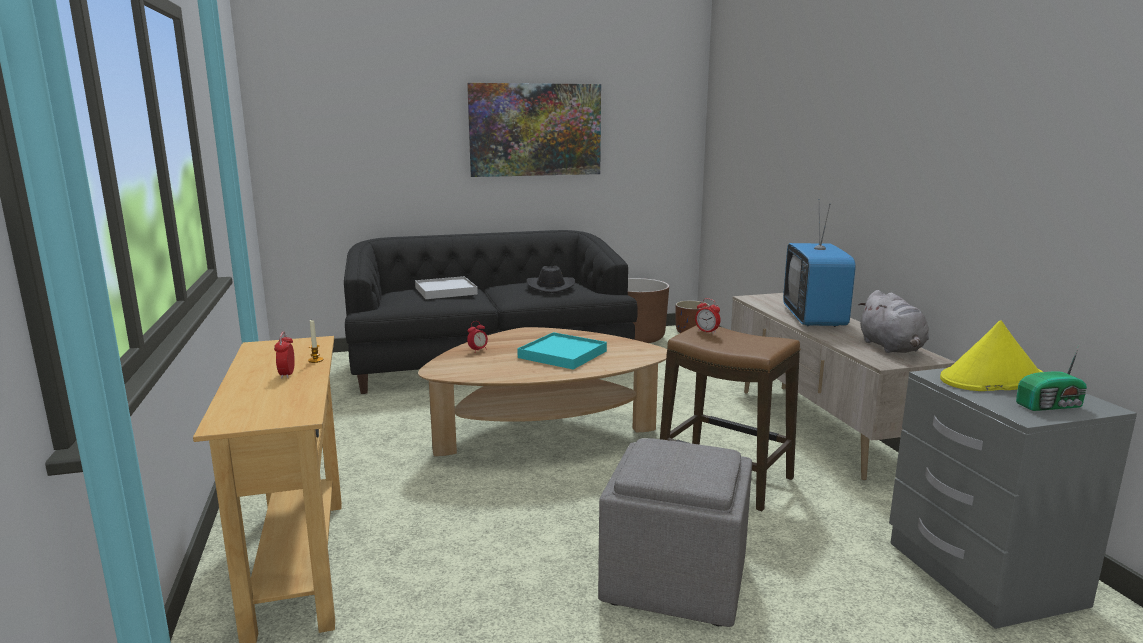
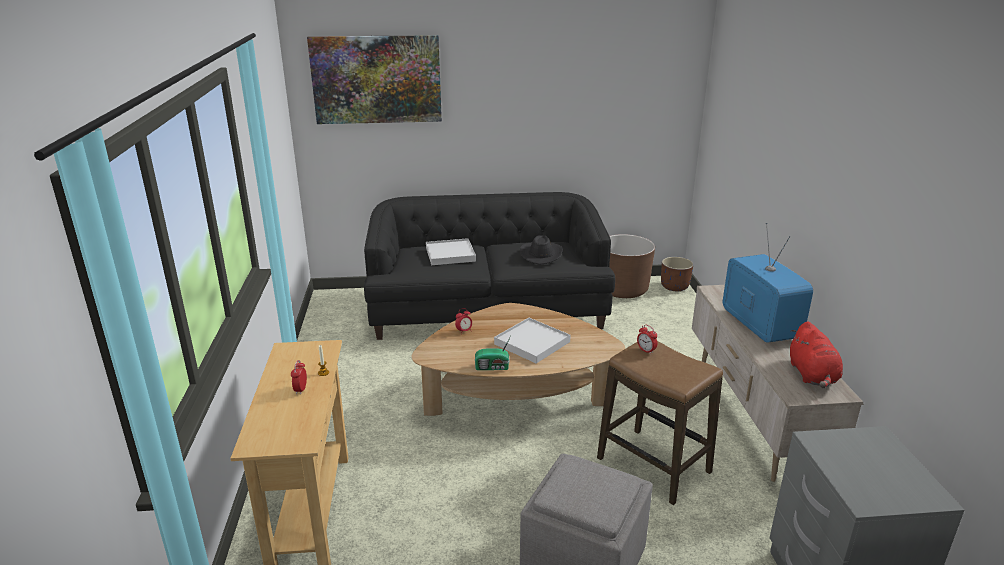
camera: 10 degrees right, 10 degrees up
picture [467,83,601,177] -> picture moved to [307,35,442,124]
turquoise tray [517,332,607,370] -> white tray [494,318,571,363]
television [783,199,856,327] -> television turned 150 degrees clockwise [722,223,813,343]
grey plush toy [858,290,929,353] -> red plush toy [790,321,843,388]
yellow hat [940,321,1043,391] -> none
radio [1016,344,1087,411] -> radio moved to [475,336,511,370]

